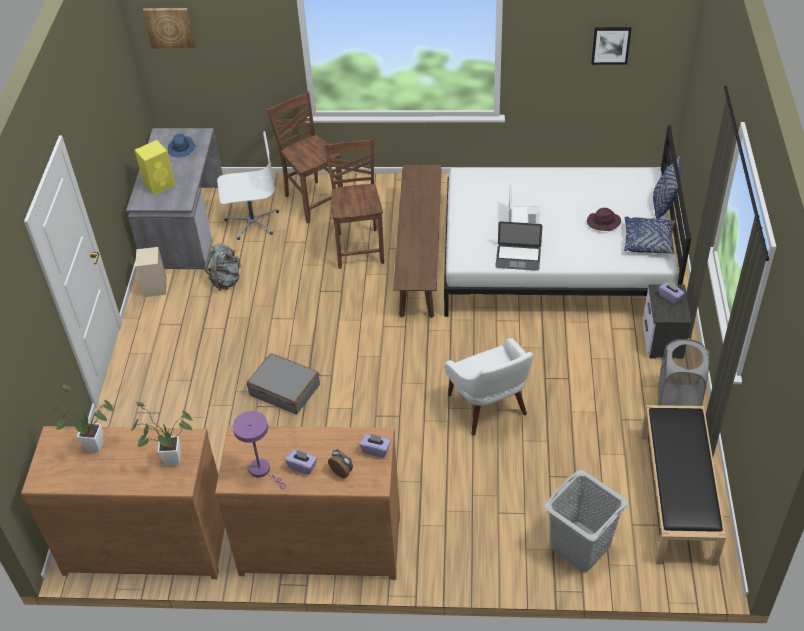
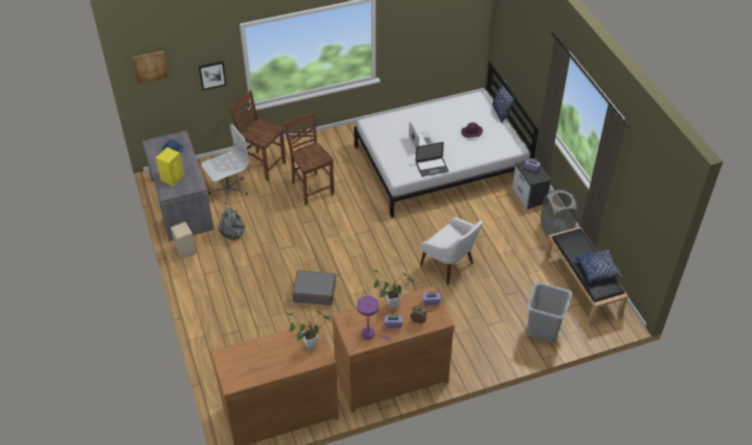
camera: 25 degrees left, 0 degrees up
potted plant [52,385,114,453] -> potted plant moved to [373,270,414,309]
brown bench [393,165,442,318] -> none
picture [591,27,631,65] -> picture moved to [199,61,227,90]
blue pillow [624,217,675,254] -> blue pillow moved to [575,250,622,283]

